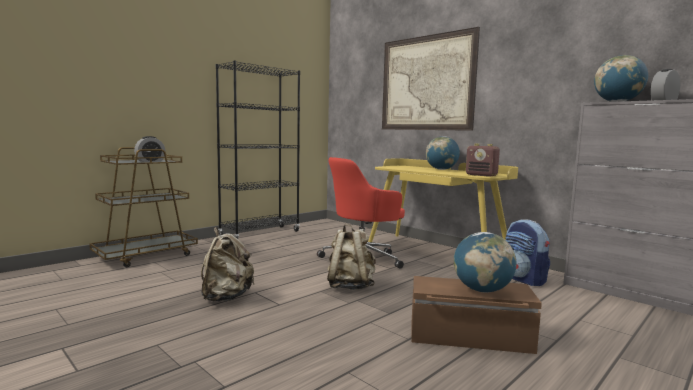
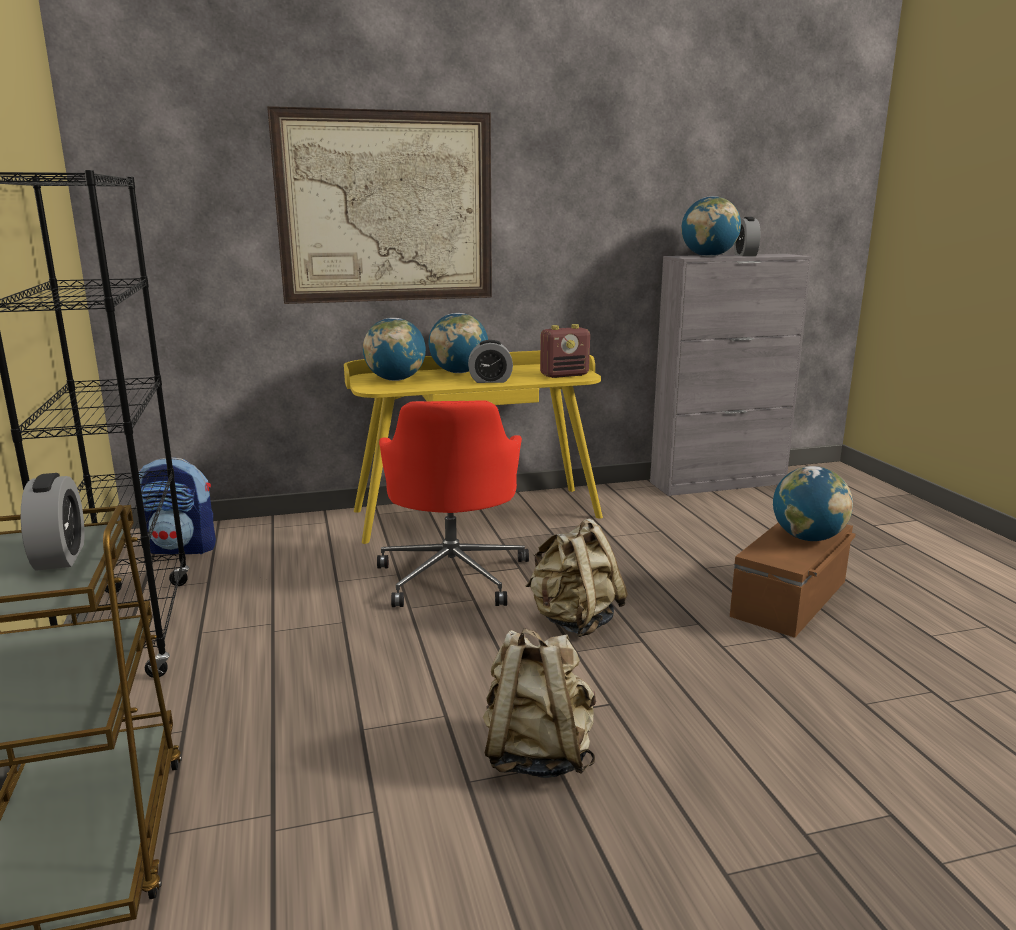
camera: 60 degrees left, 10 degrees up
backpack [505,219,550,286] -> backpack moved to [139,457,216,554]
none -> globe [363,318,426,381]
none -> alarm clock [468,340,513,383]

